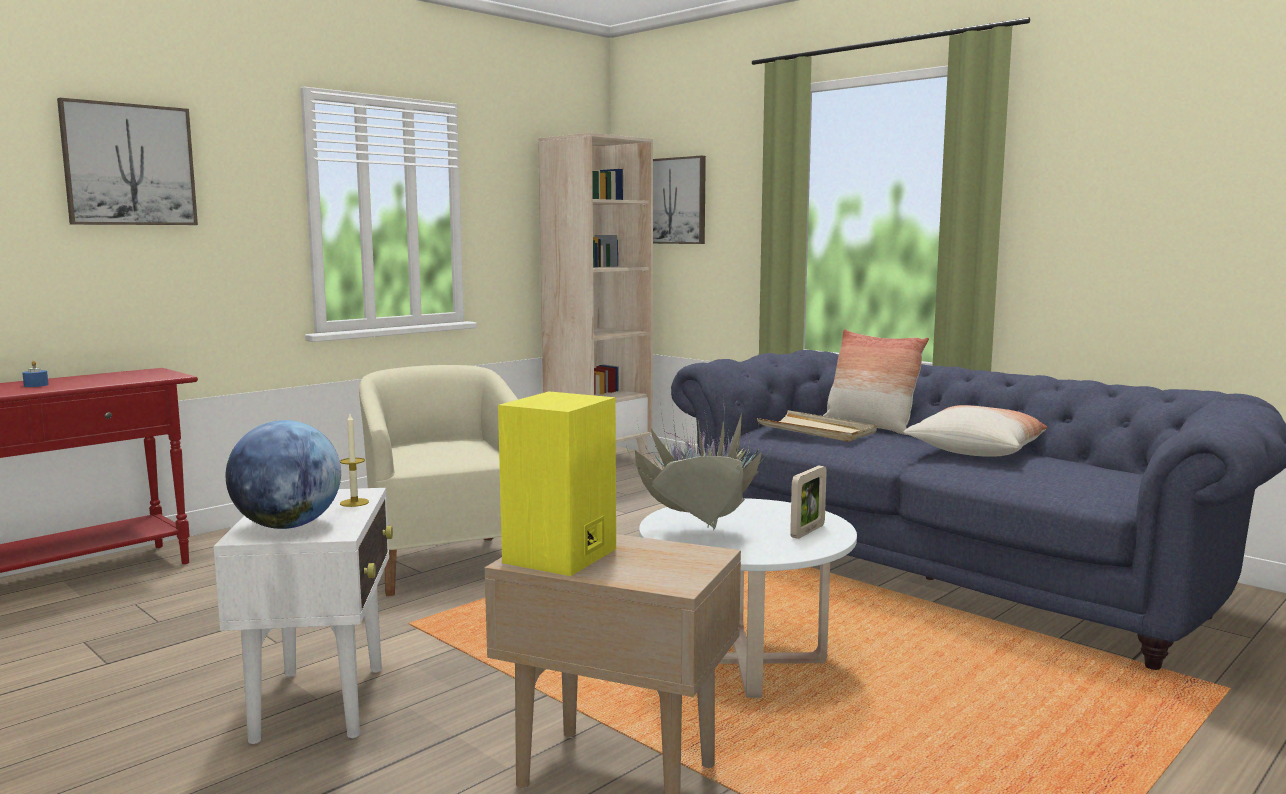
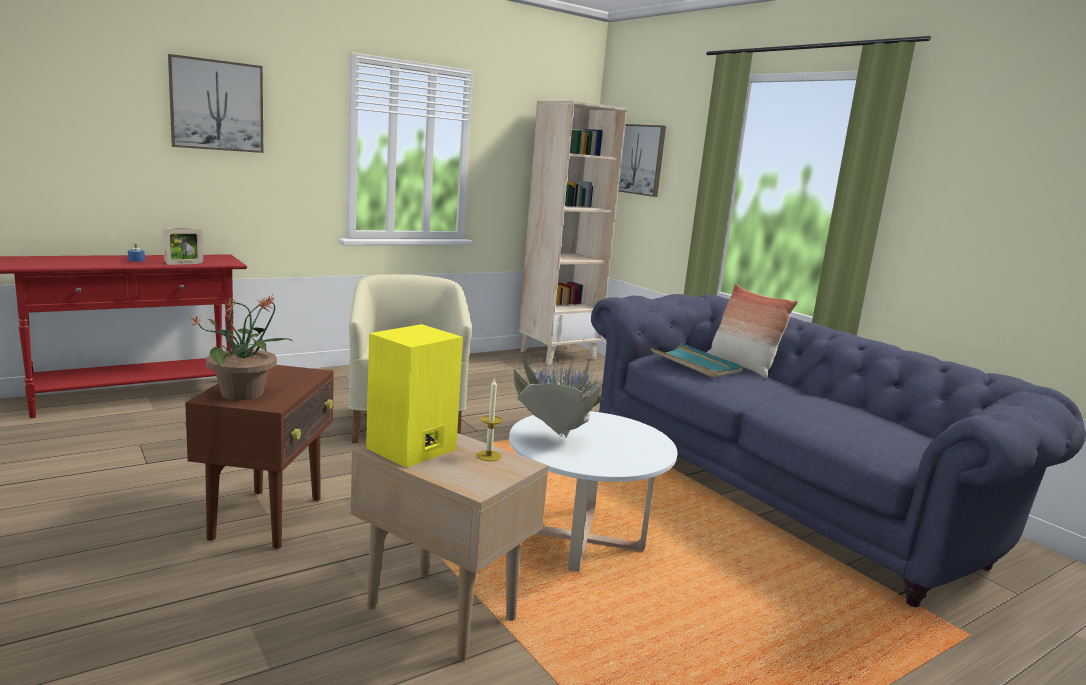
camera: 10 degrees right, 5 degrees up
white side table [214,488,393,744] -> brown side table [185,365,334,549]
globe [226,420,341,529] -> potted plant [191,295,293,400]
candle [340,414,369,507] -> candle moved to [476,377,502,461]
beige tray [757,410,877,442] -> turquoise tray [650,343,743,378]
picture frame [790,465,827,539] -> picture frame moved to [163,228,203,265]
pillow [904,405,1047,457] -> none

